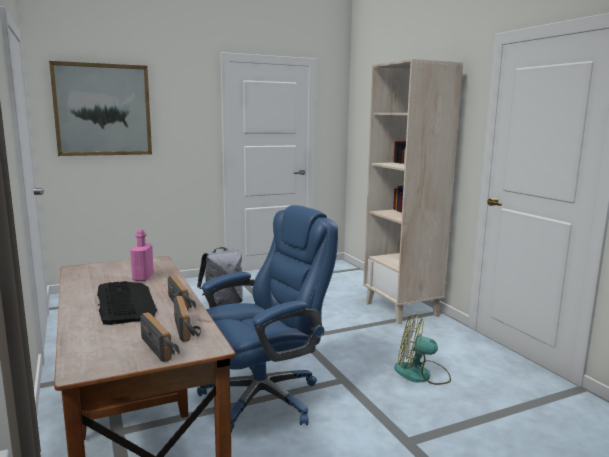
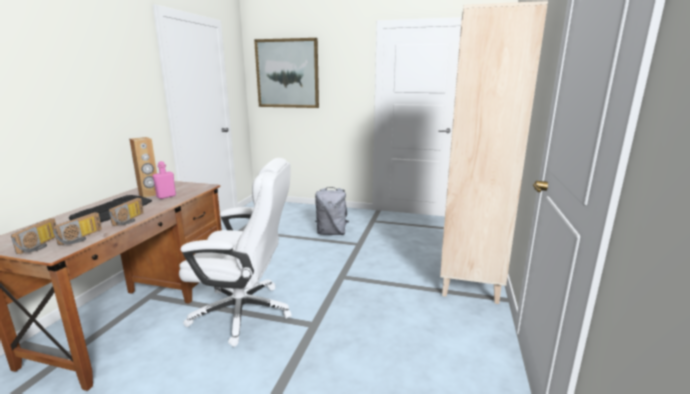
camera: 40 degrees right, 5 degrees up
blue office chair [197,205,338,432] -> white office chair [179,158,292,347]
fan [394,314,451,385] -> none
none -> brown speaker [129,137,157,198]

